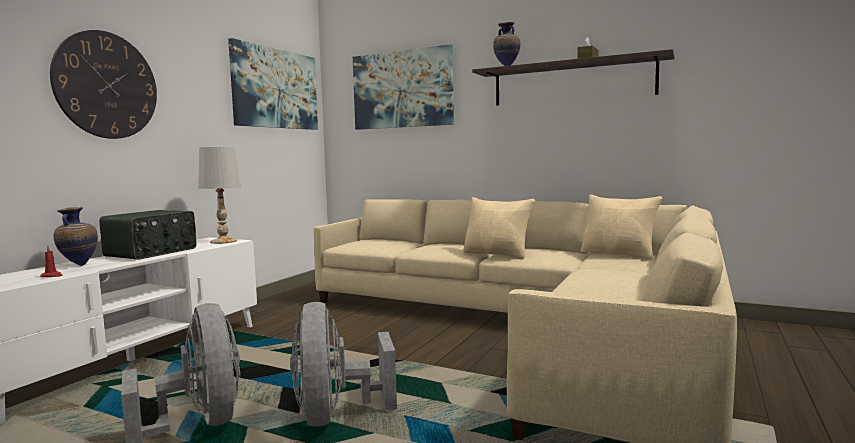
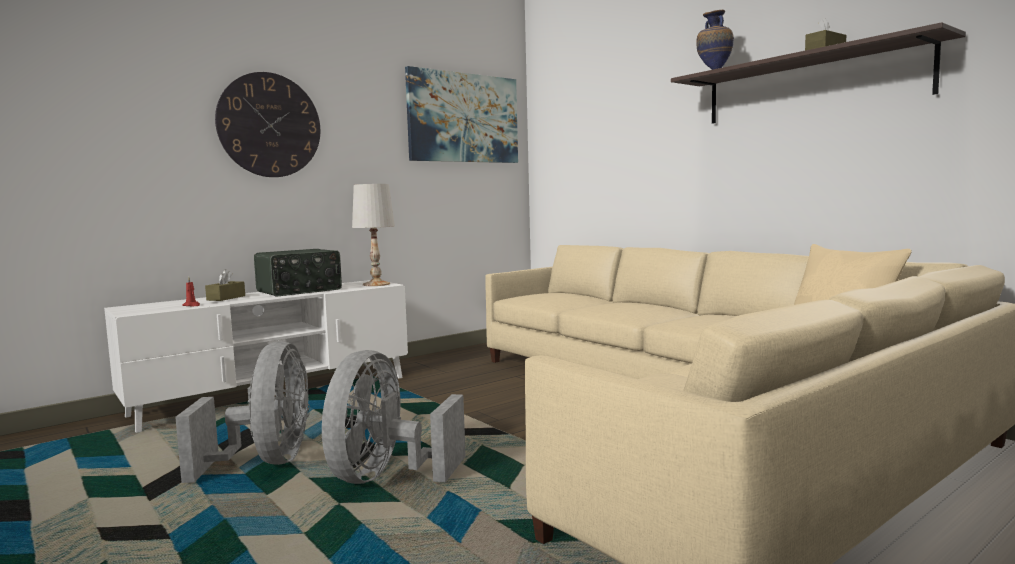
camera: 25 degrees right, 0 degrees up
vase [54,207,98,266] -> brown tissue box [205,269,245,301]
picture [353,44,454,130] -> none
beige pillow [463,197,535,259] -> none

